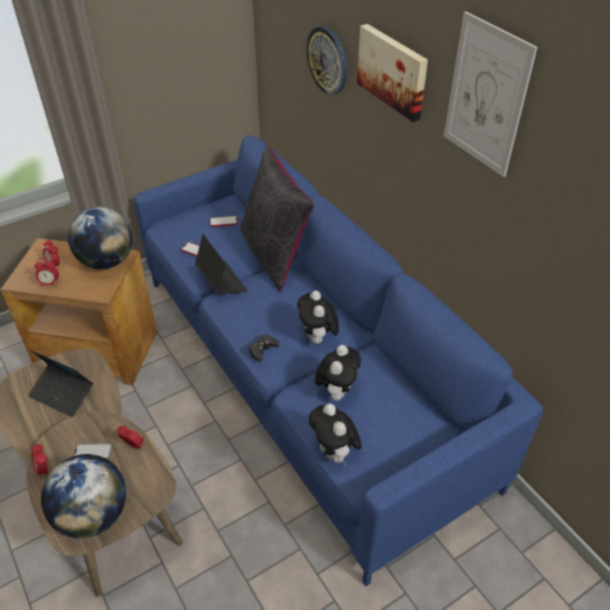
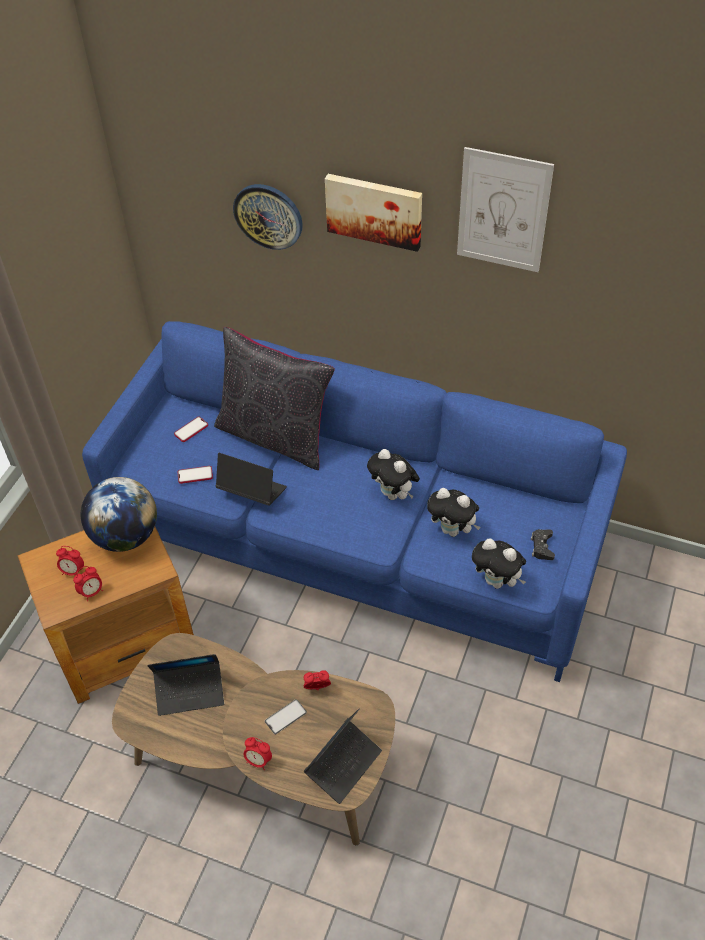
camera: 35 degrees left, 5 degrees up
globe [41,454,126,538] -> laptop [304,708,382,804]
black game controller [249,334,279,362] -> black game controller moved to [531,529,555,560]
plush toy [315,345,361,401] -> plush toy turned 135 degrees clockwise [427,488,481,537]

